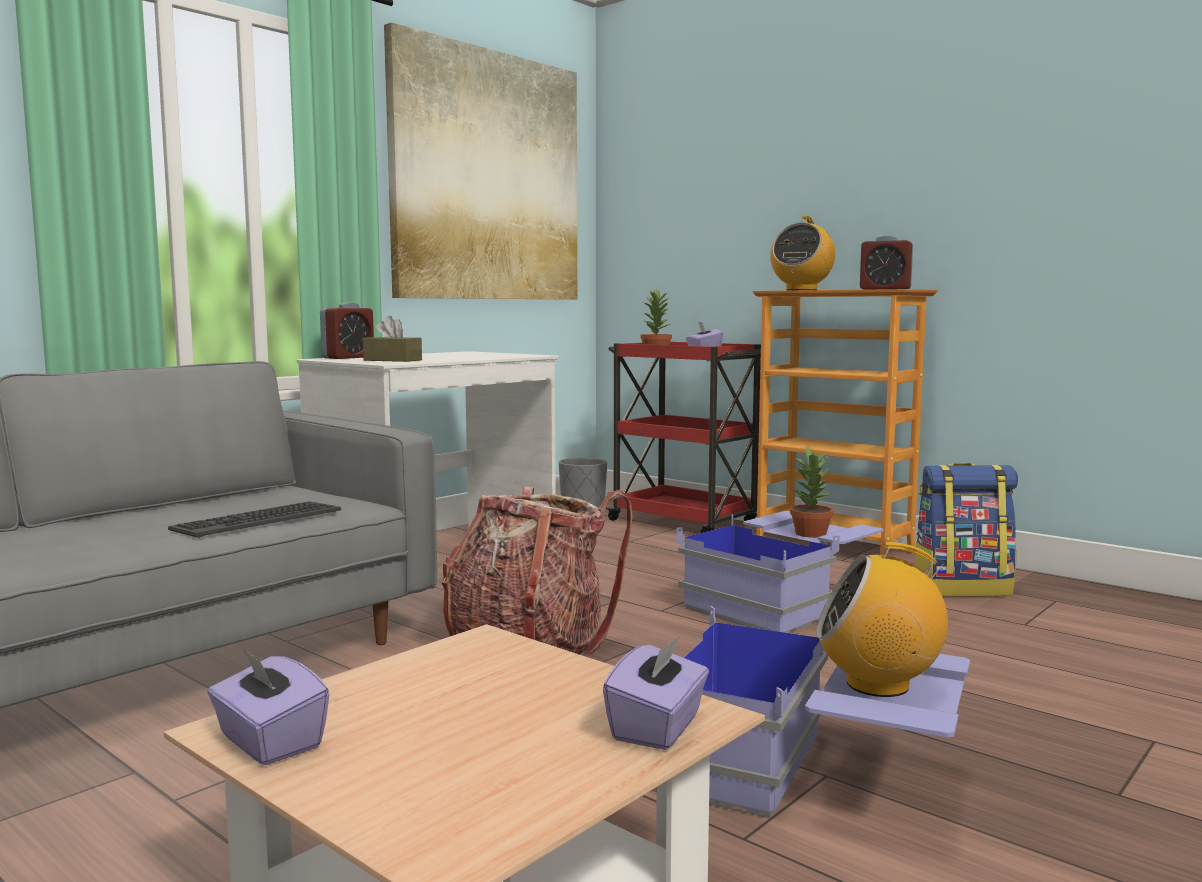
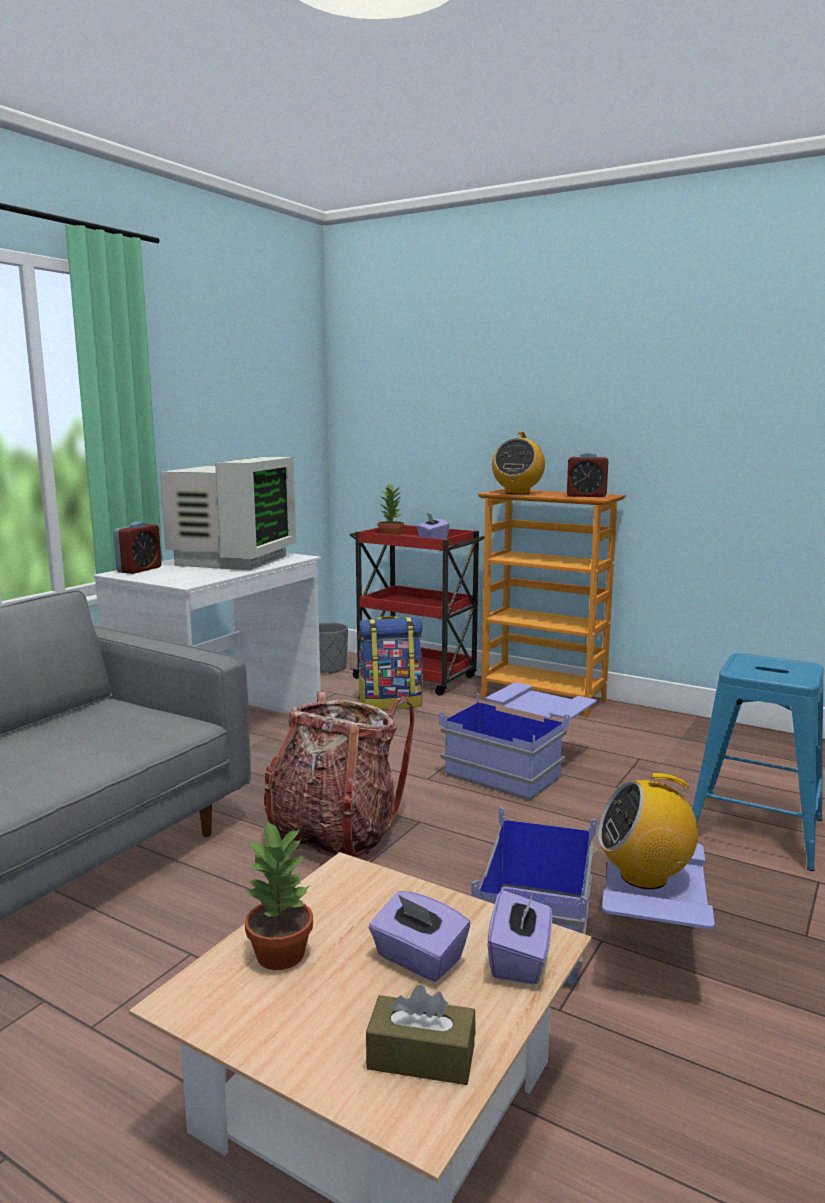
camera: 10 degrees left, 5 degrees up
keyboard [168,501,341,538] -> none
purple tissue box [207,648,330,765] -> purple tissue box moved to [369,891,470,982]
brown tissue box [363,316,422,362] -> brown tissue box moved to [366,985,476,1085]
picture [384,22,577,300] -> none
potted plant [790,446,833,538] -> potted plant moved to [245,821,313,970]
backpack [915,463,1018,597] -> backpack moved to [358,616,423,710]
none -> monitor [160,457,296,570]
none -> blue stool [692,653,824,871]

